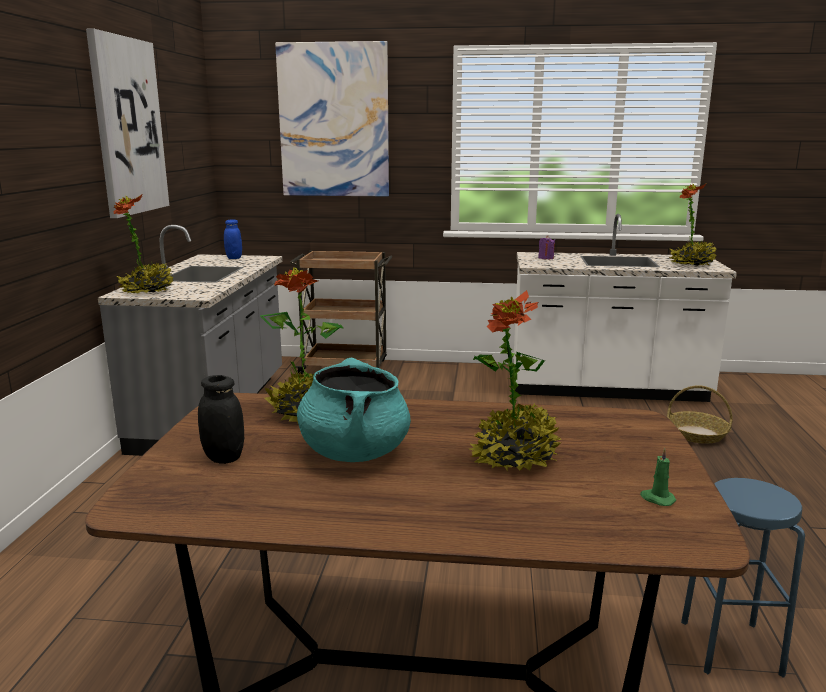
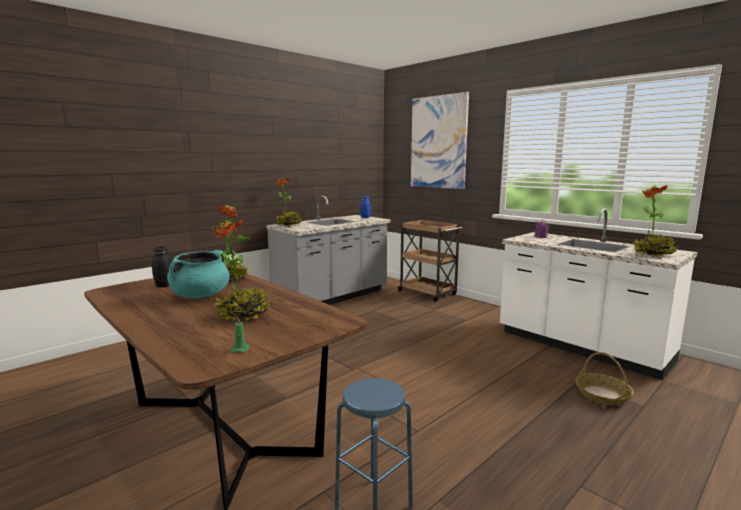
camera: 40 degrees right, 5 degrees down
picture [86,29,169,218] -> none

